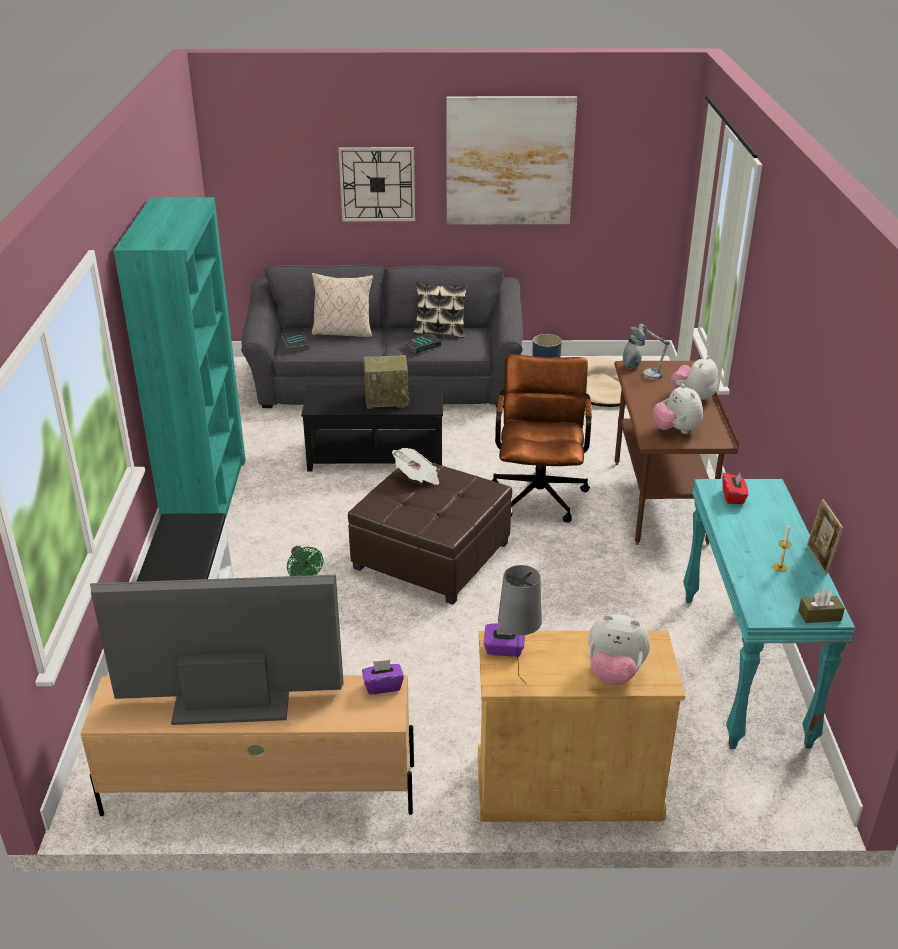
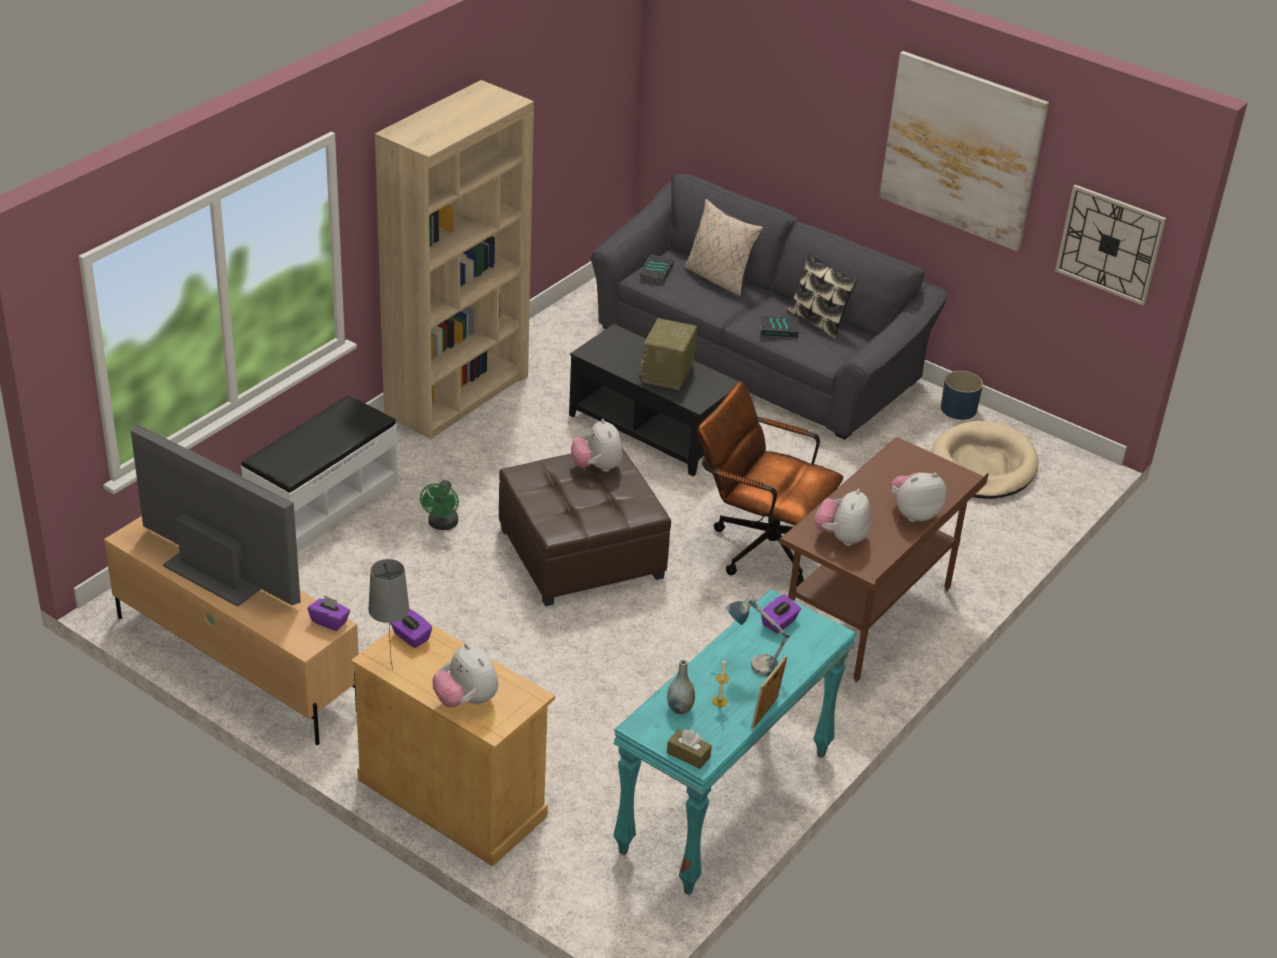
camera: 35 degrees right, 5 degrees up
turquoise bookcase [114,197,246,518] -> beige bookcase [375,80,534,439]
wall clock [338,147,415,221] -> wall clock moved to [1055,185,1166,306]
radio [363,355,411,409] -> radio turned 75 degrees clockwise [639,318,697,390]
newspaper [392,448,439,485] -> plush toy [571,419,622,472]
brown office chair [492,354,592,523] -> brown office chair turned 105 degrees counterclockwise [697,381,843,586]
grey vase [623,327,642,369] -> grey vase moved to [667,660,695,715]
table lamp [628,324,669,380] -> table lamp moved to [726,595,790,676]
red tissue box [722,472,748,504] -> purple tissue box [761,594,801,633]

